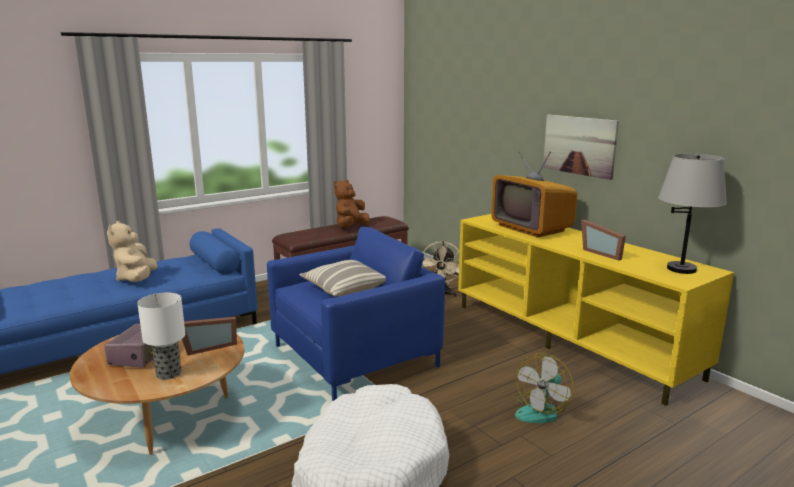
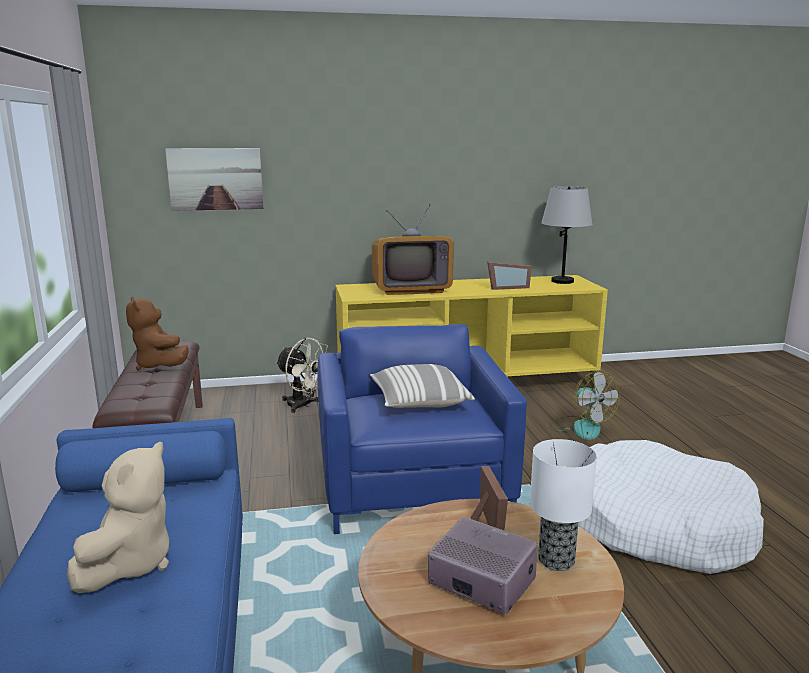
camera: 65 degrees left, 0 degrees up
beige plush toy [107,221,158,282] -> beige plush toy turned 90 degrees counterclockwise [67,442,169,593]
picture [543,114,619,180] -> picture moved to [165,148,263,211]

